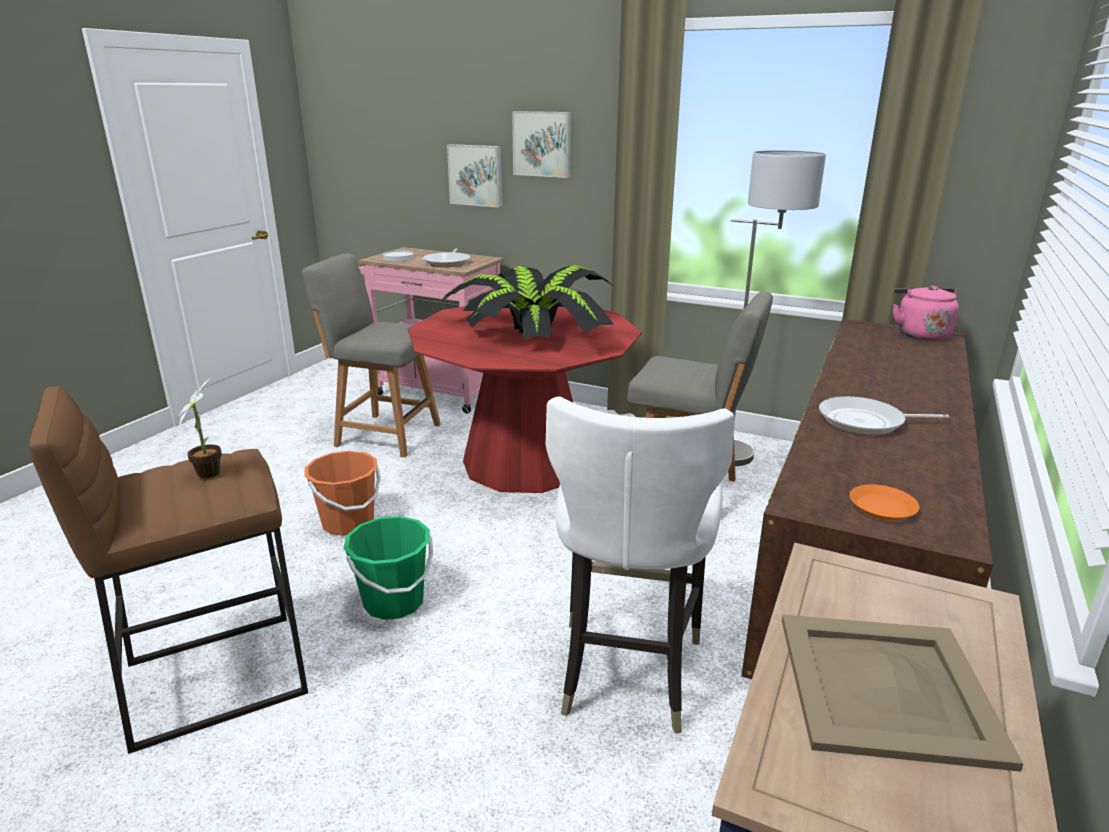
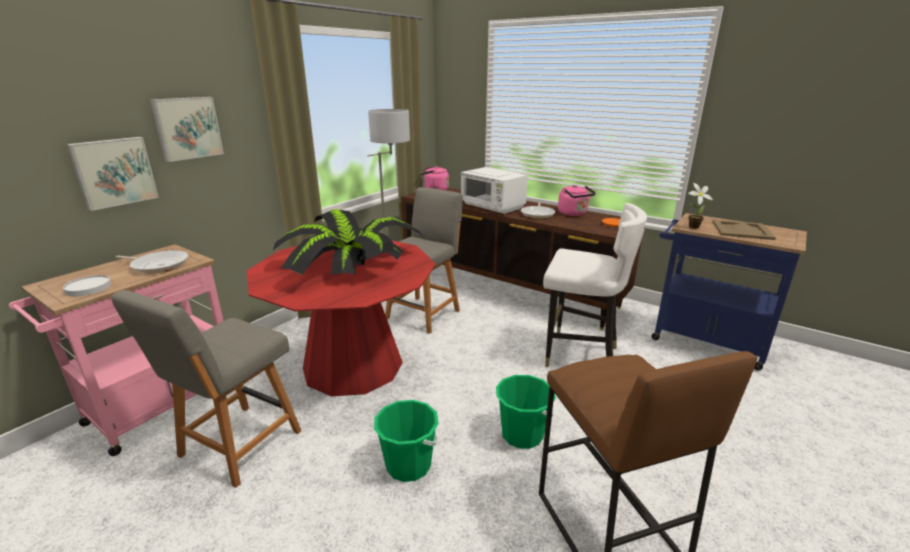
camera: 80 degrees left, 0 degrees up
potted plant [178,377,222,478] -> potted plant moved to [688,183,713,229]
orange bucket [305,451,381,536] -> green bucket [374,400,439,482]
none -> white microwave [460,167,528,214]
none -> pink kettle [558,185,596,216]

